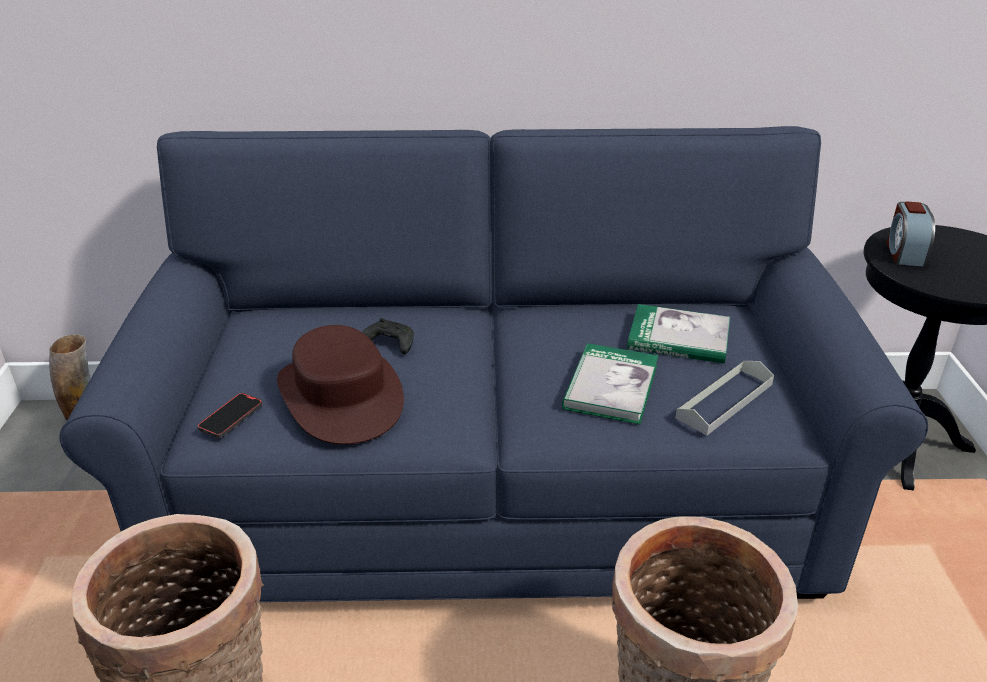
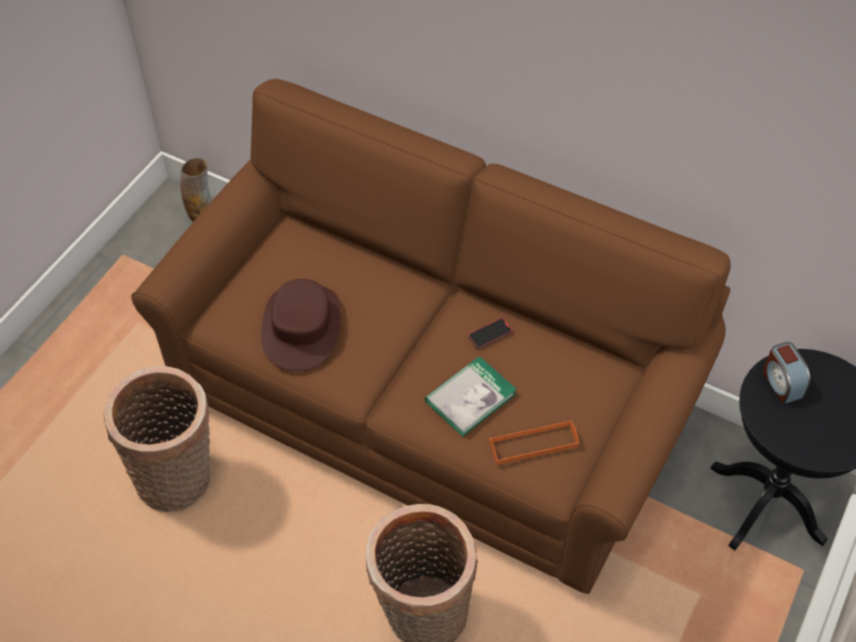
camera: 30 degrees right, 20 degrees up
blue sofa [60,126,928,602] -> brown sofa [131,79,731,594]
phone [197,393,262,438] -> phone moved to [468,318,513,349]
black game controller [362,318,414,354] -> none
book [627,304,730,364] -> none
grey tray [675,361,774,435] -> orange tray [489,420,579,465]
alarm clock [886,202,935,267] -> alarm clock turned 60 degrees counterclockwise [763,342,811,404]

